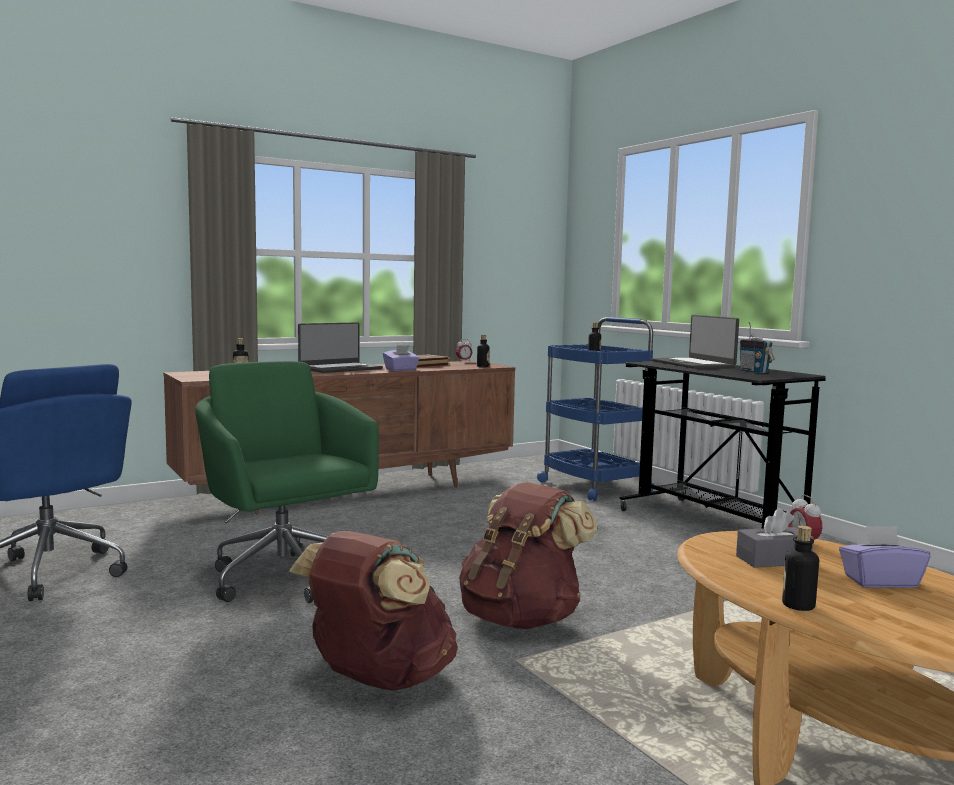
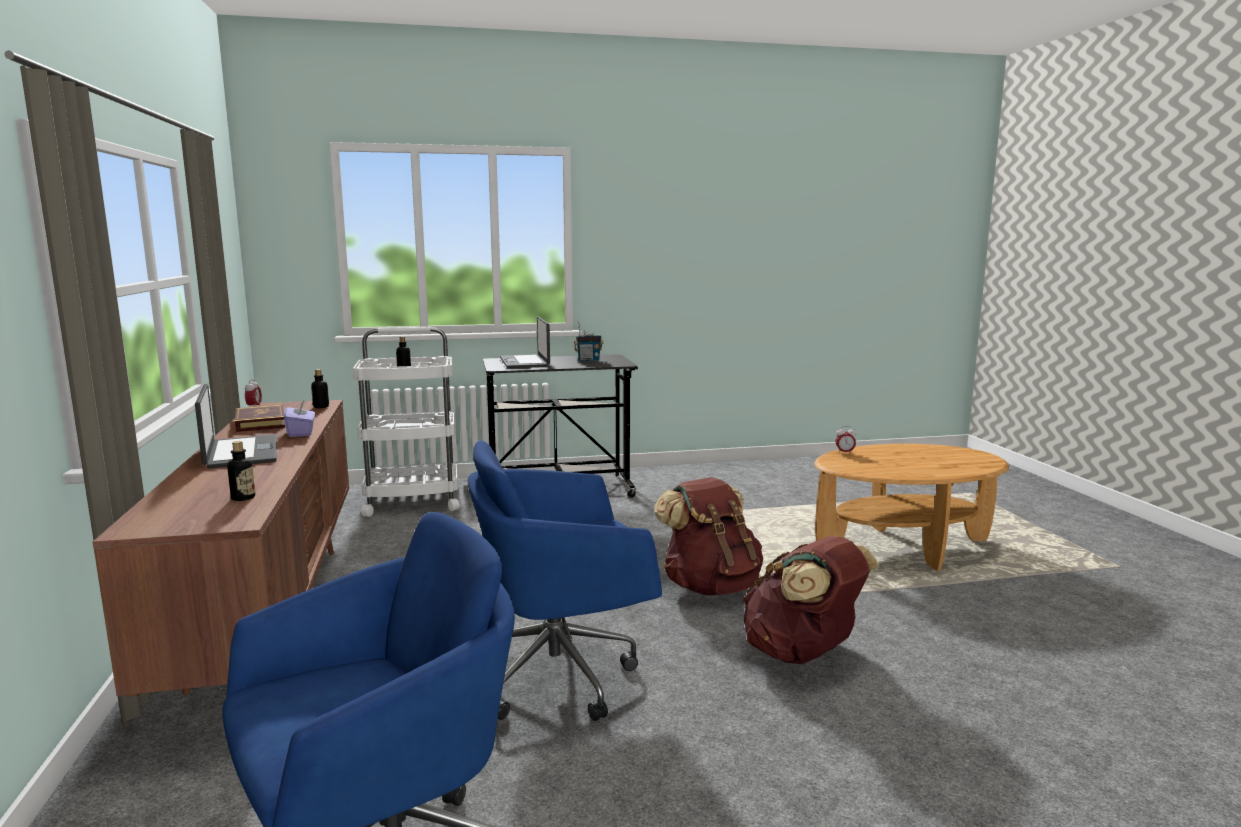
camera: 70 degrees left, 5 degrees up
green office chair [195,361,379,603] -> blue office chair [468,440,662,721]
blue cart [537,317,654,501] -> white cart [353,327,460,517]
laptop [652,315,739,369] -> laptop turned 75 degrees clockwise [500,317,550,368]
grey tissue box [736,508,814,568] -> none
bottle [782,526,819,611] -> none
purple tissue box [839,525,931,588] -> none

